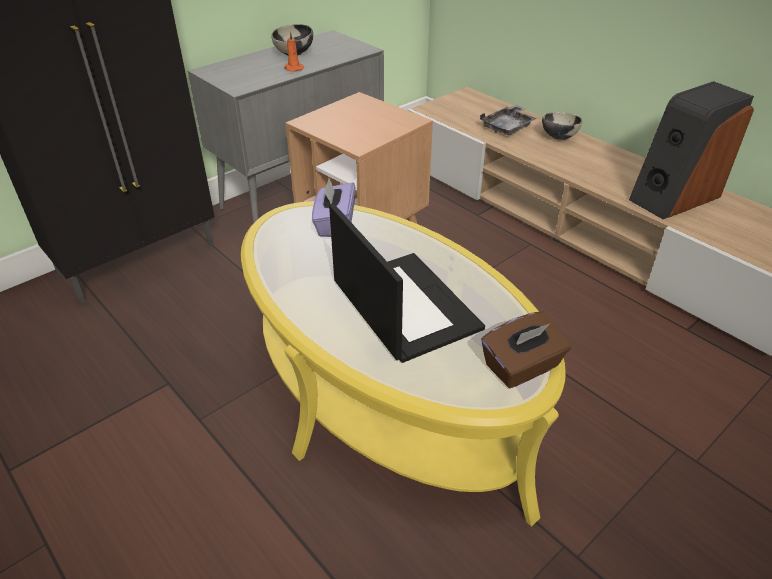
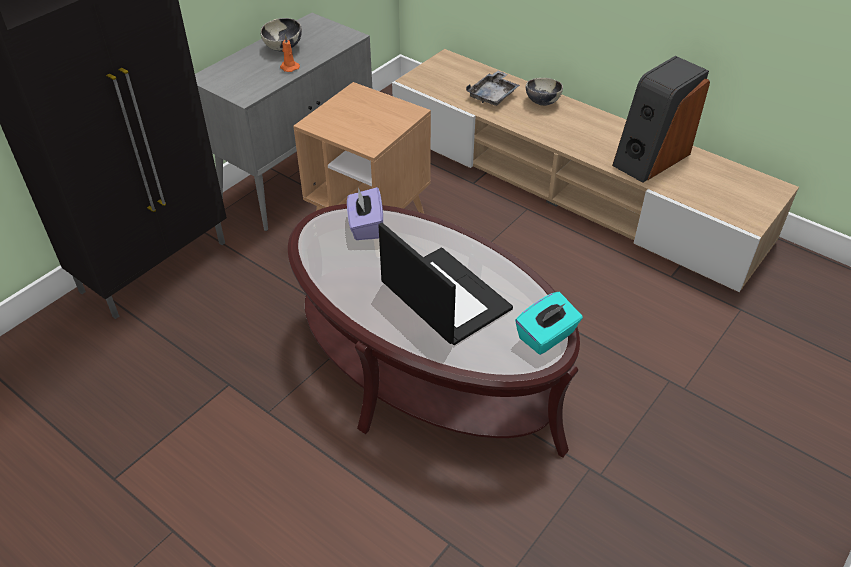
camera: 10 degrees left, 5 degrees up
yellow coffee table [241,201,566,527] -> brown coffee table [288,204,580,458]
brown tissue box [481,312,571,388] -> turquoise tissue box [515,292,583,355]

